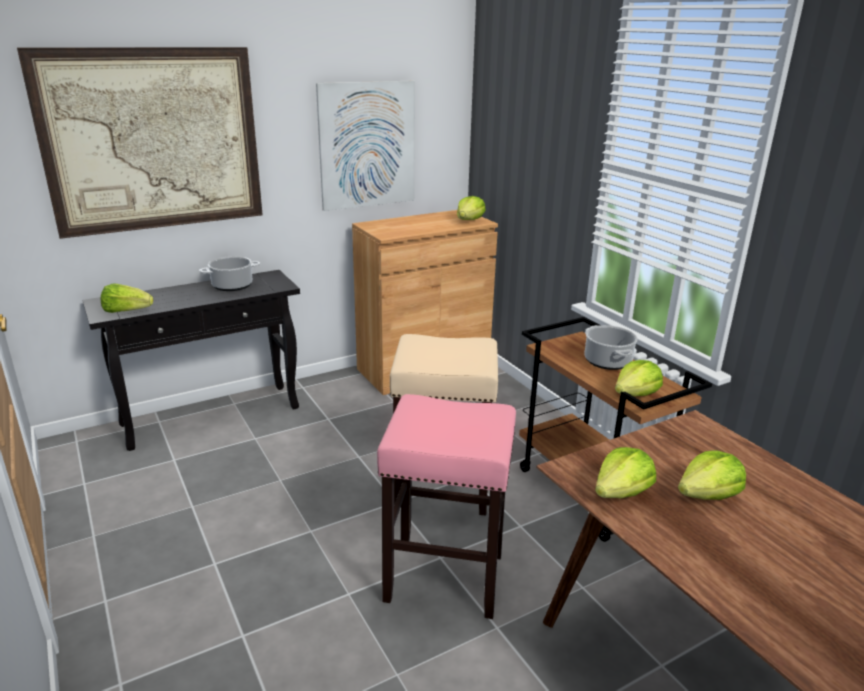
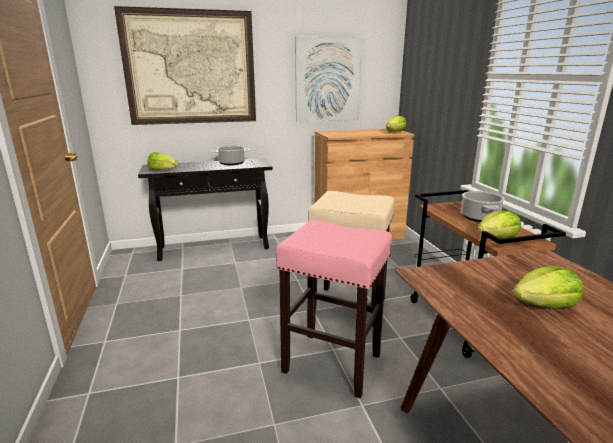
camera: 15 degrees right, 5 degrees down
lettuce [595,447,656,498] -> none

